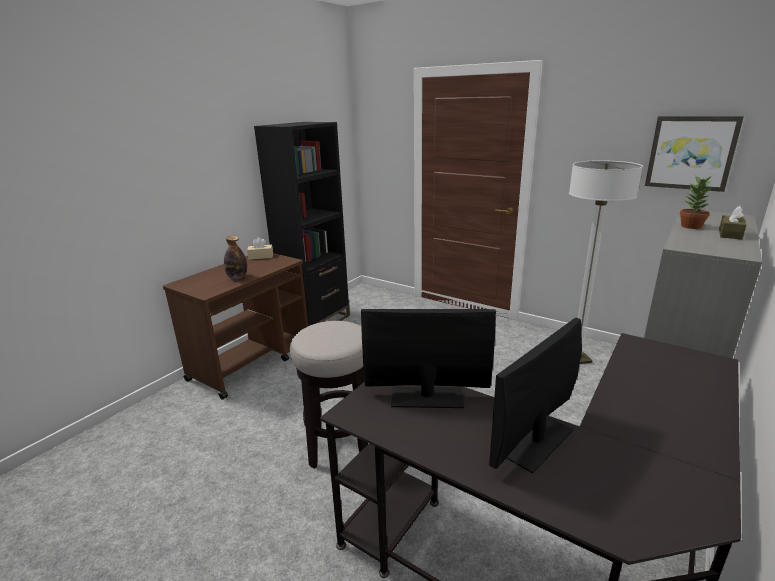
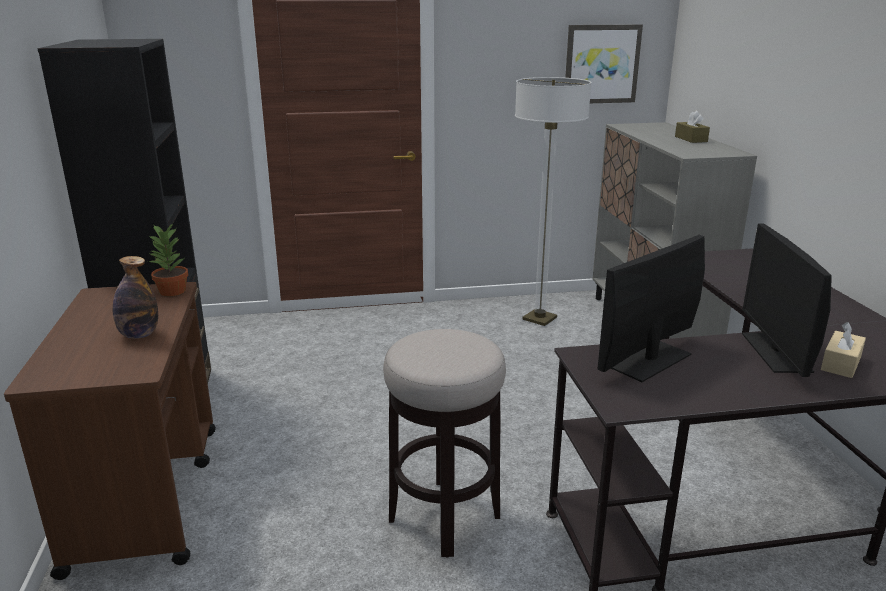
camera: 45 degrees left, 0 degrees up
beige tissue box [247,237,273,260] -> beige tissue box moved to [821,322,866,378]
potted plant [680,175,712,229] -> potted plant moved to [148,224,188,296]

